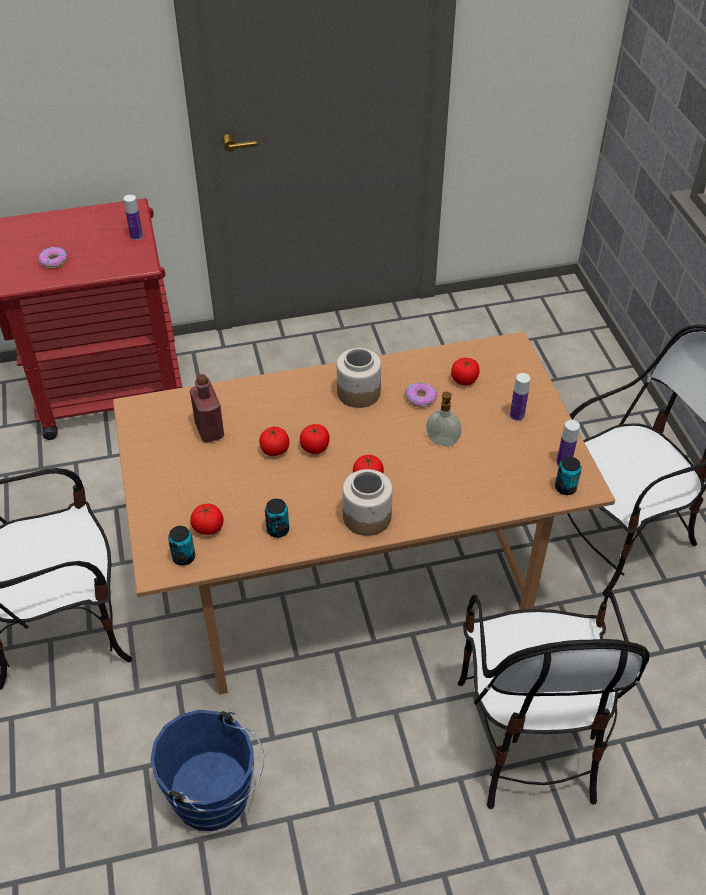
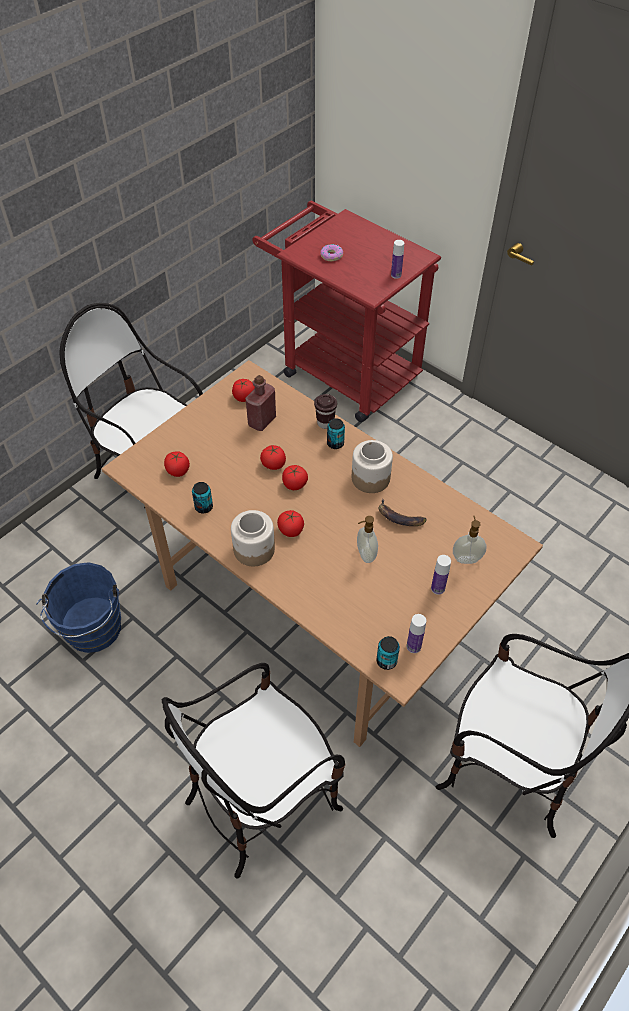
camera: 55 degrees right, 5 degrees up
can [168,526,195,566] -> can moved to [327,418,345,449]
donut [405,382,437,408] -> banana [379,499,427,526]
tomato [451,358,480,386] -> tomato moved to [232,379,255,402]
none -> brown cup [314,394,337,429]
none -> soap dispenser [453,516,487,564]

